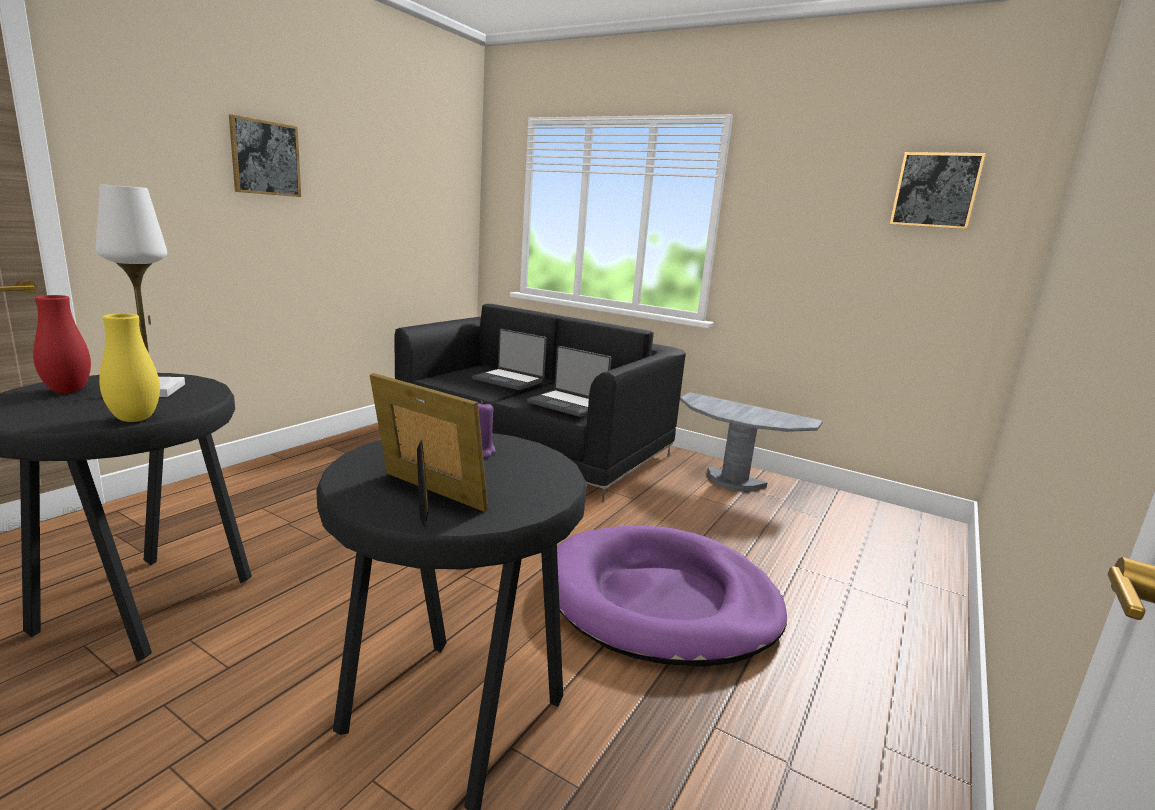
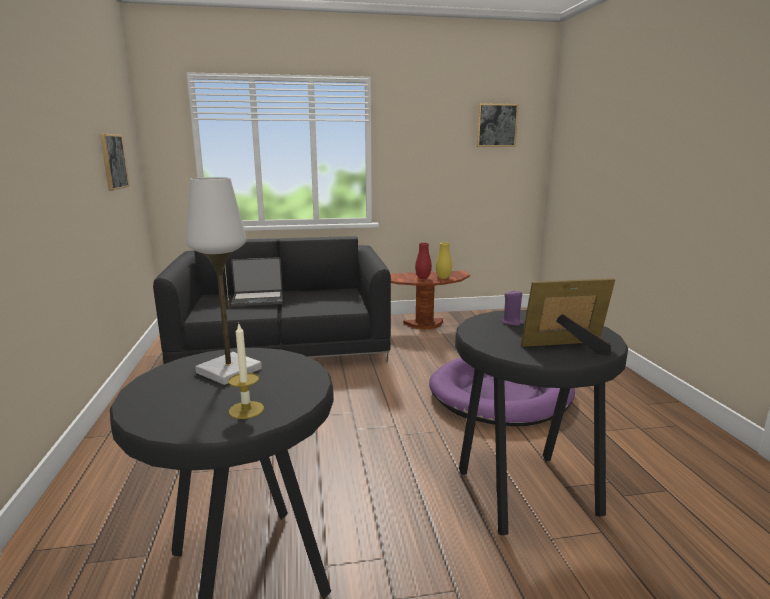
camera: 40 degrees left, 0 degrees up
red vase [33,295,91,393] -> red vase moved to [415,243,432,279]
yellow vase [99,313,160,422] -> yellow vase moved to [436,242,452,279]
picture [229,114,301,197] -> picture moved to [100,133,130,191]
laptop [527,346,611,417] -> none
grey side table [680,392,823,491] -> brown side table [390,271,470,330]
none -> candle [228,324,264,419]

